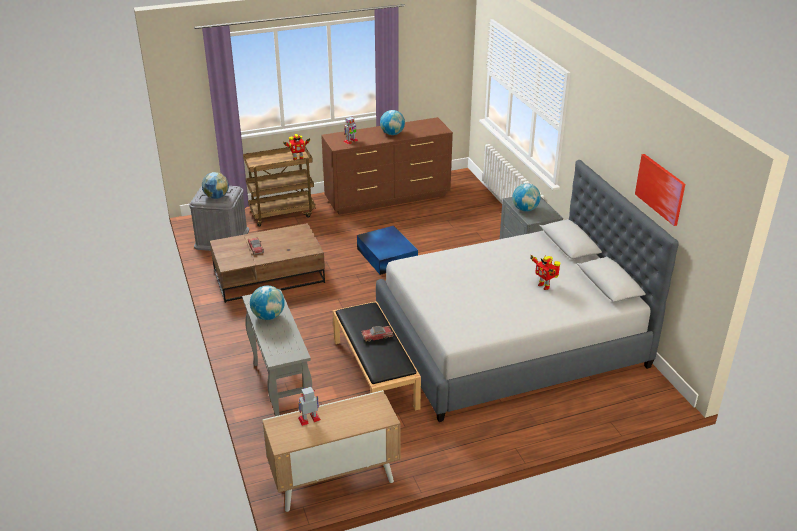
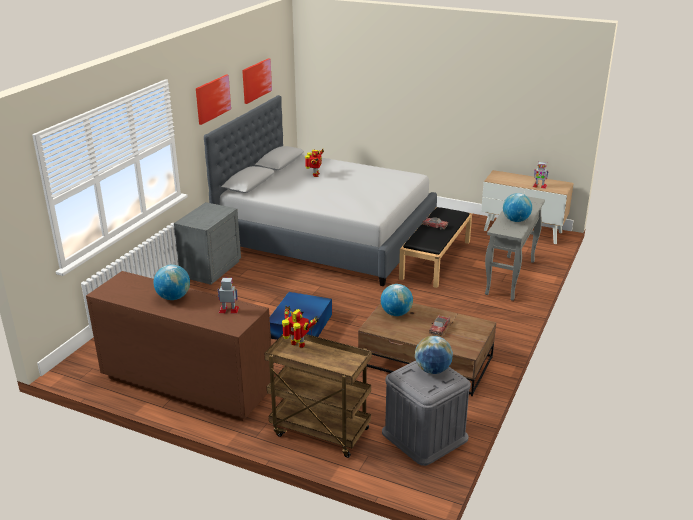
camera: 135 degrees left, 5 degrees down
globe [512,183,541,211] -> globe moved to [381,284,413,316]
none -> picture [196,75,231,125]

